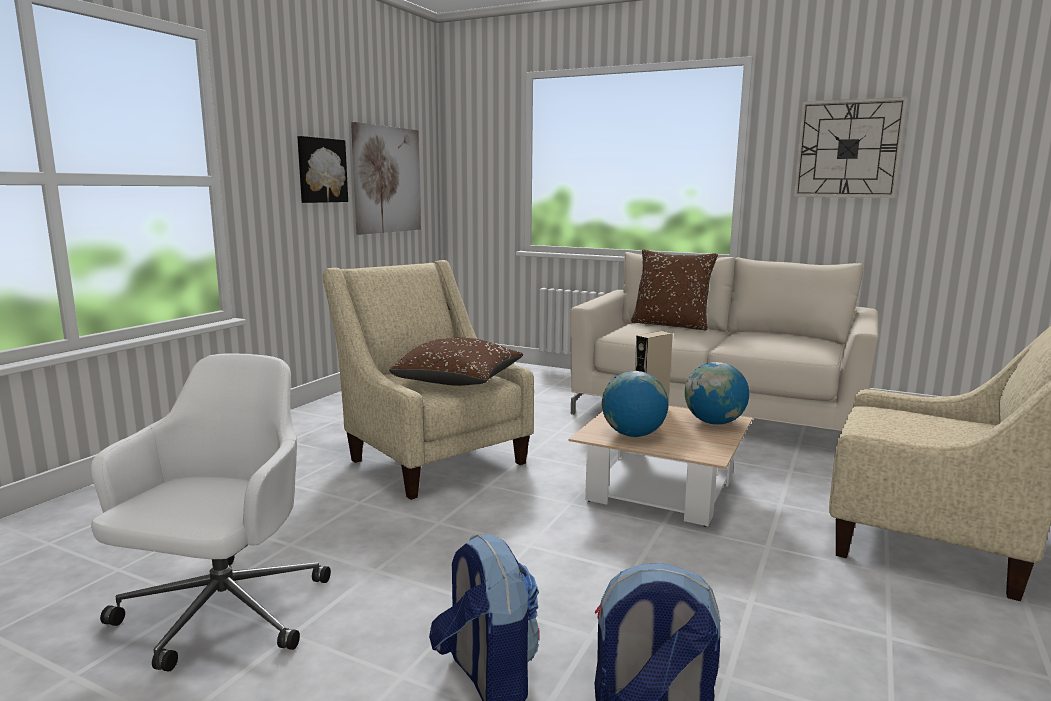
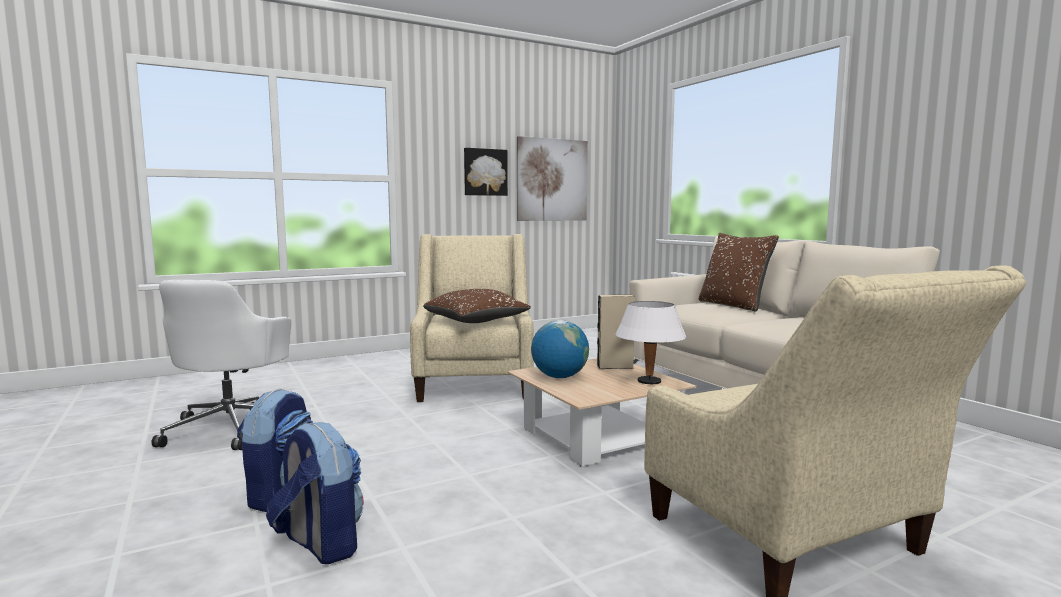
camera: 35 degrees right, 5 degrees down
white office chair [91,353,331,672] -> white office chair turned 135 degrees clockwise [151,280,291,450]
globe [685,362,750,425] -> white table lamp [615,301,687,384]
wall clock [793,97,908,198] -> none

